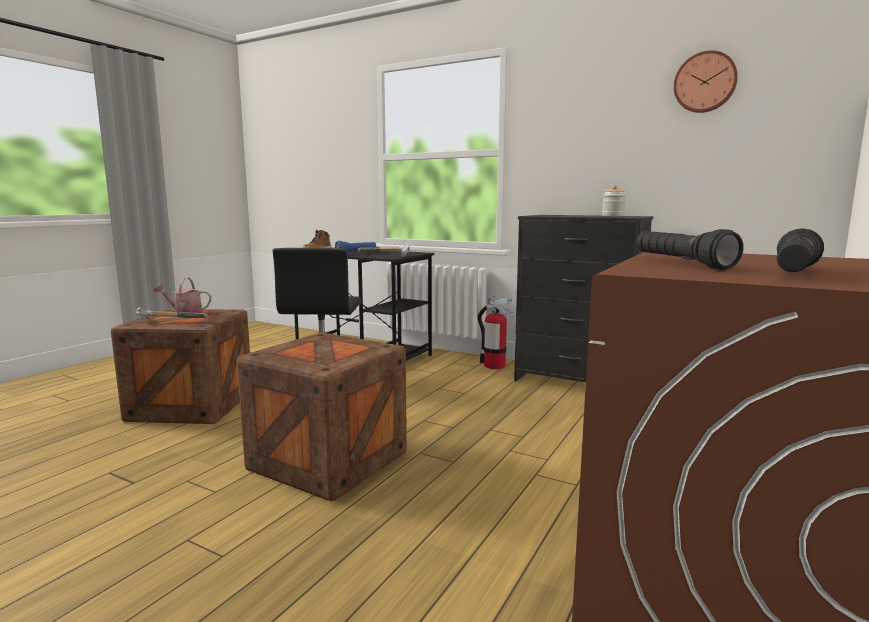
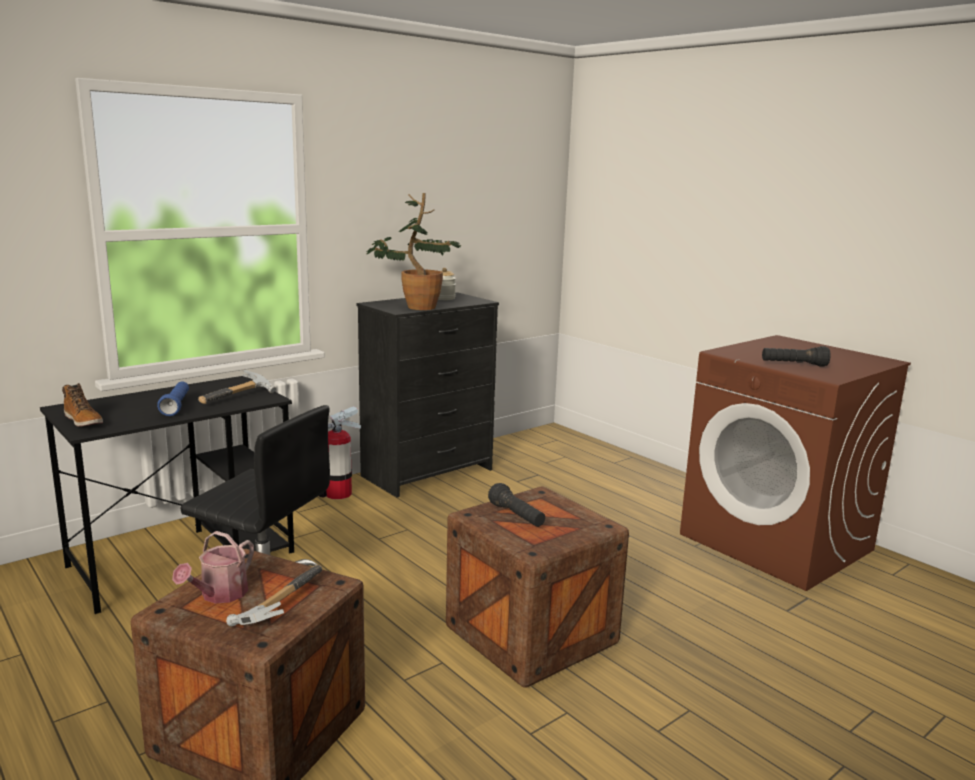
camera: 70 degrees left, 5 degrees up
wall clock [673,50,738,113] -> none
black flashlight [776,228,824,272] -> black flashlight moved to [488,483,545,527]
none -> potted plant [366,193,461,310]

